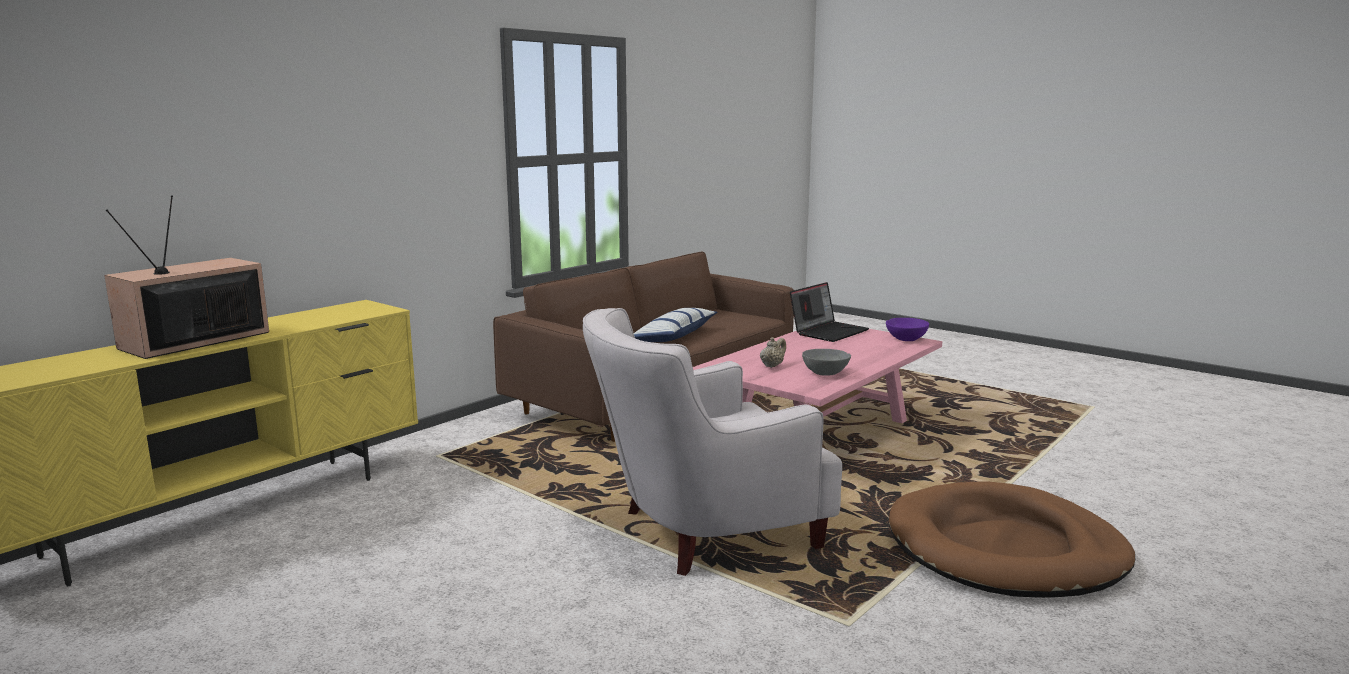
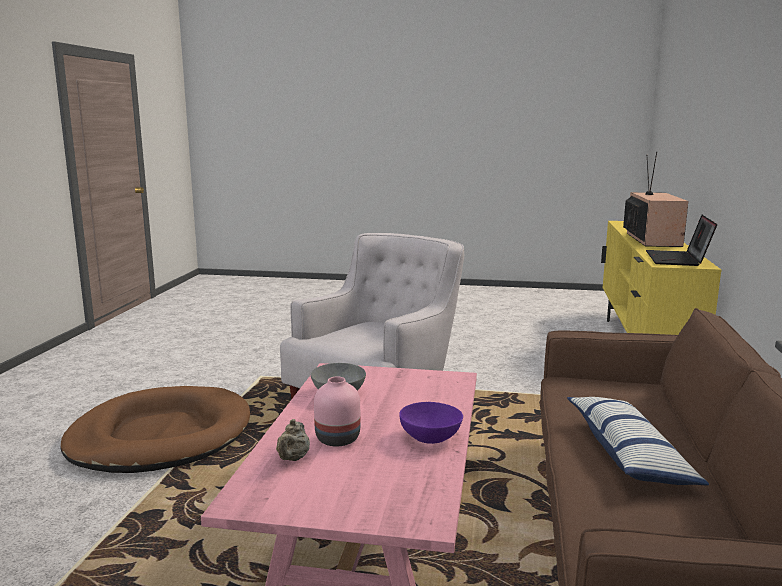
camera: 150 degrees right, 0 degrees up
beige teapot [760,337,786,368] -> beige teapot moved to [276,419,310,461]
laptop [790,282,869,342] -> laptop moved to [646,215,717,266]
purple bowl [886,318,929,341] -> purple bowl moved to [399,402,463,444]
none -> pink vase [314,376,360,446]

